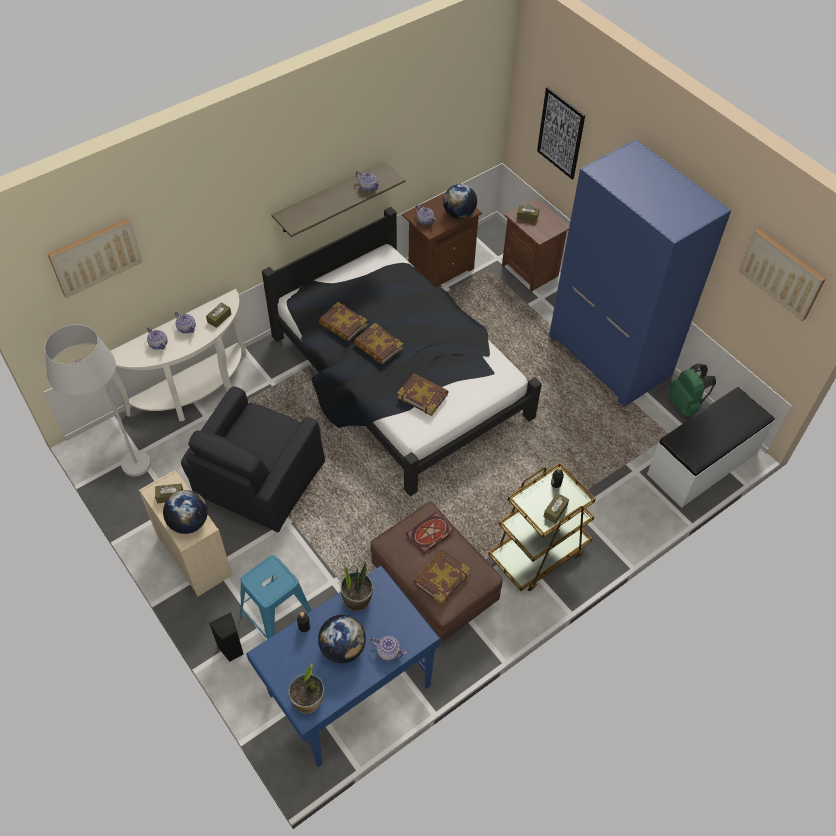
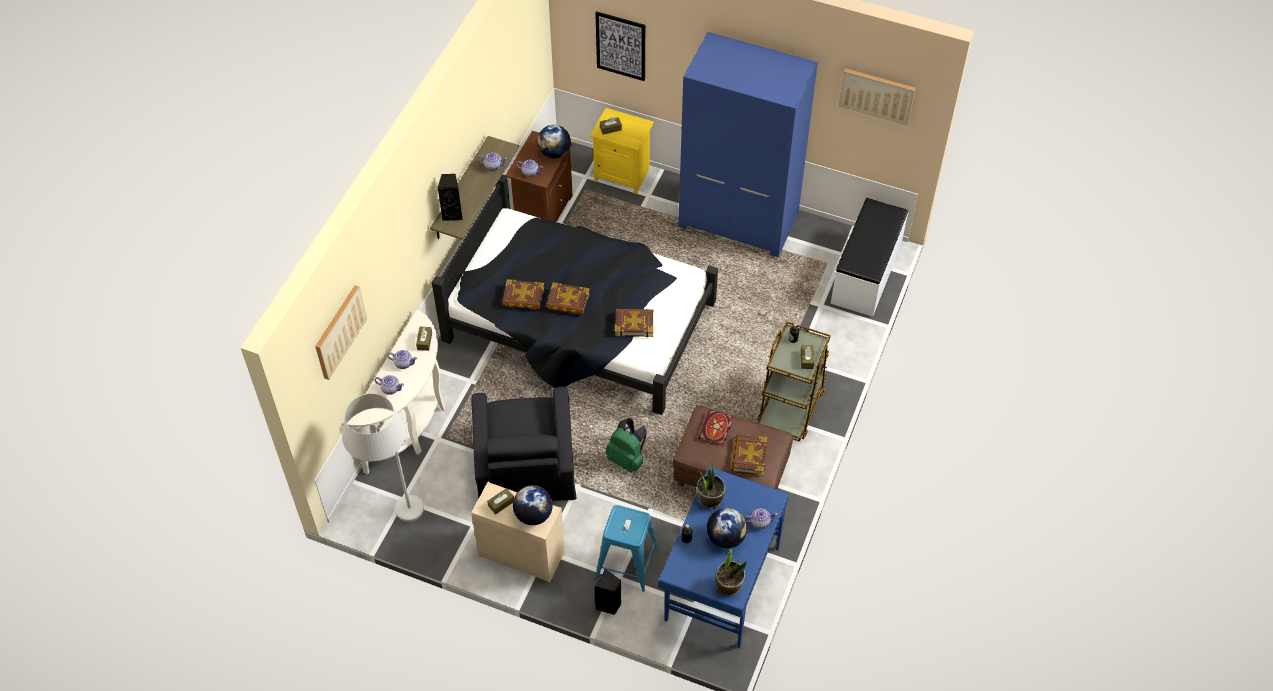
camera: 30 degrees left, 0 degrees up
brown nightstand [502,198,570,292] -> yellow nightstand [590,108,654,194]
green backpack [668,364,716,416] -> green backpack moved to [606,418,647,473]
none -> black speaker [437,174,463,221]

